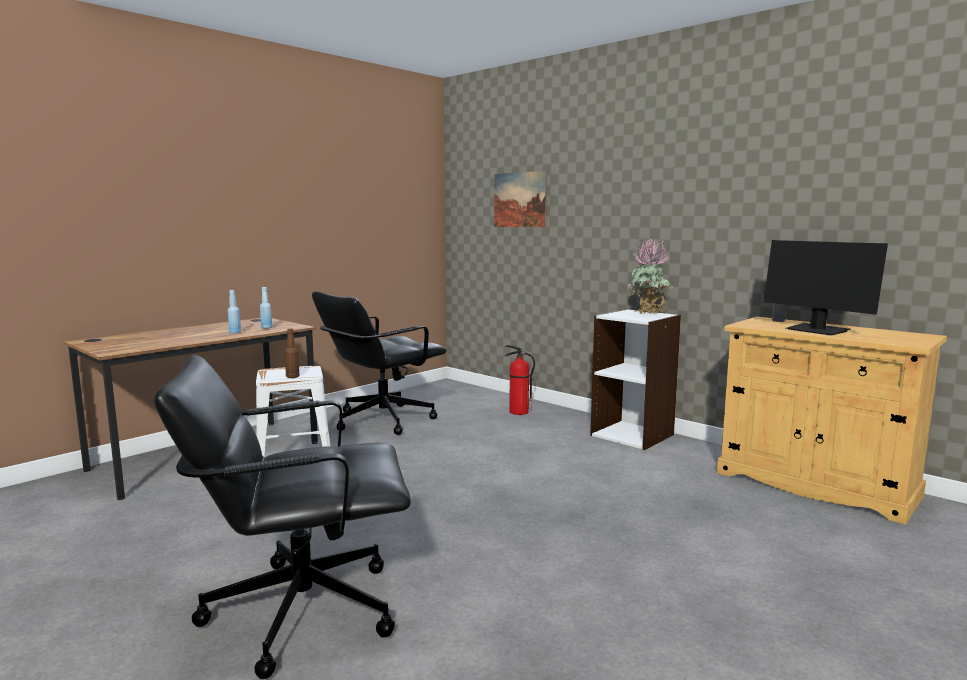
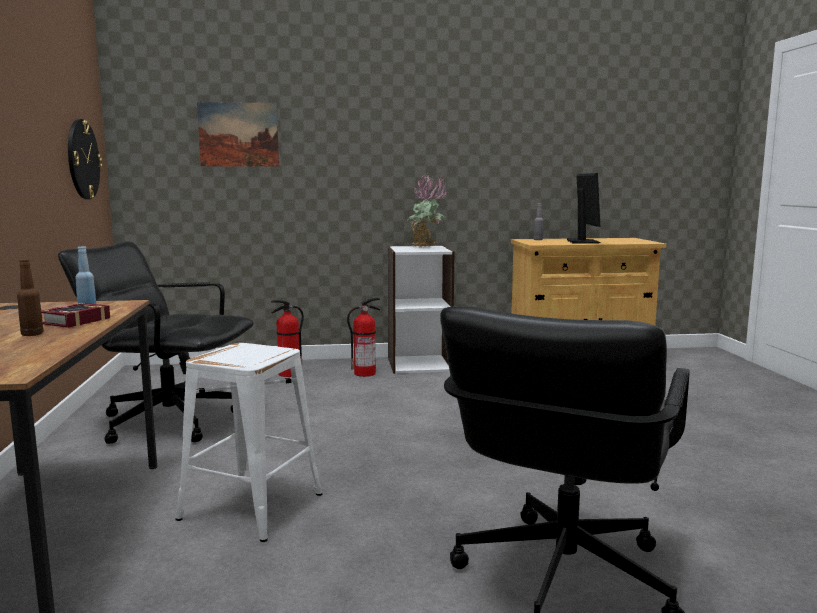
camera: 50 degrees left, 0 degrees up
blue bottle [228,290,241,334] -> book [41,303,110,328]
brown bottle [285,329,299,378] -> brown bottle moved to [17,259,44,336]
black office chair [312,291,447,435] -> black office chair turned 105 degrees clockwise [58,241,254,444]
monitor [764,240,888,335] -> monitor turned 90 degrees counterclockwise [566,173,601,244]
none -> wall clock [68,119,103,199]
none -> fire extinguisher [347,298,380,377]

